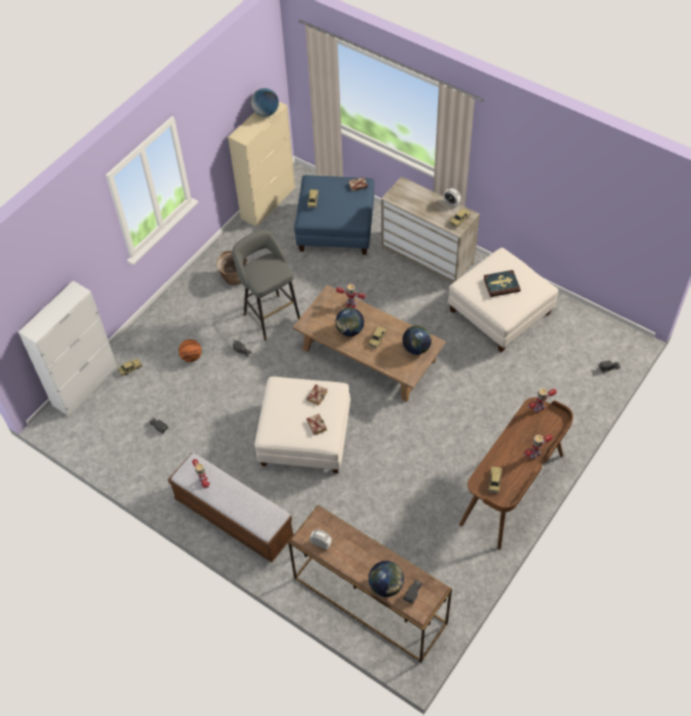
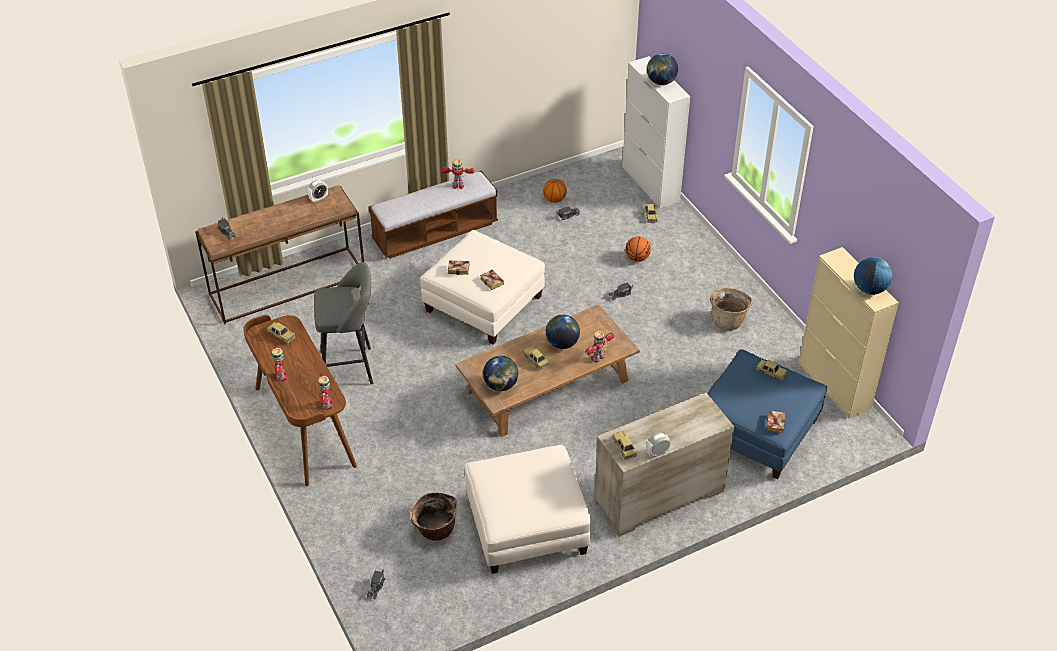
camera: 115 degrees right, 10 degrees down
grey stool [232,230,300,341] -> grey stool moved to [314,262,373,385]
globe [368,561,404,597] -> globe moved to [647,53,678,85]
book [484,270,521,297] -> none
none -> basket [411,492,457,541]
none -> basketball [543,179,567,203]

